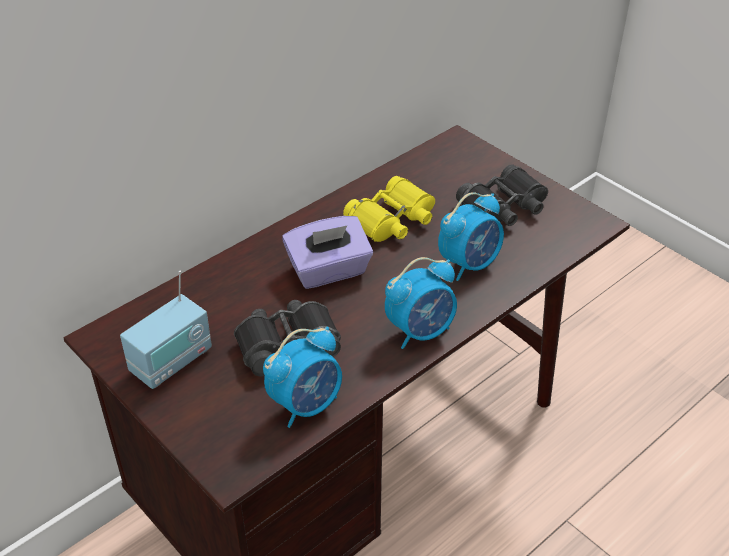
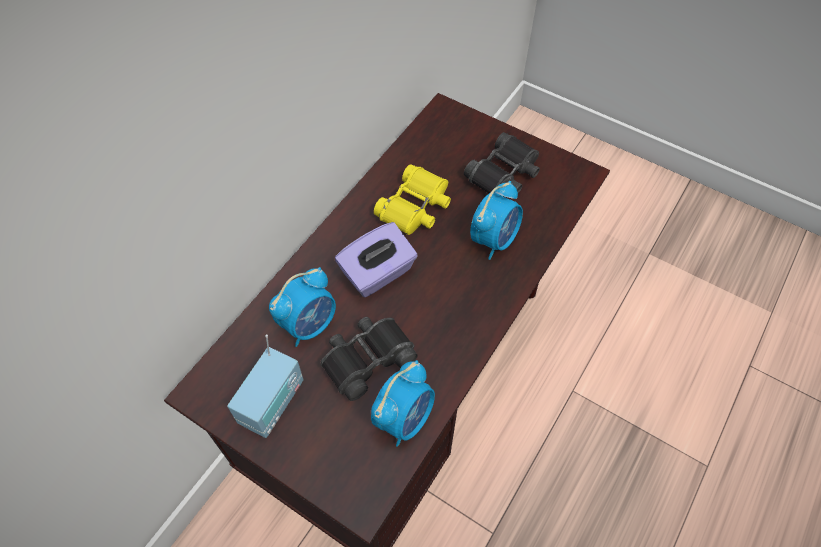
camera: 15 degrees left, 15 degrees up
alarm clock [385,257,457,349] -> alarm clock moved to [269,267,336,347]

